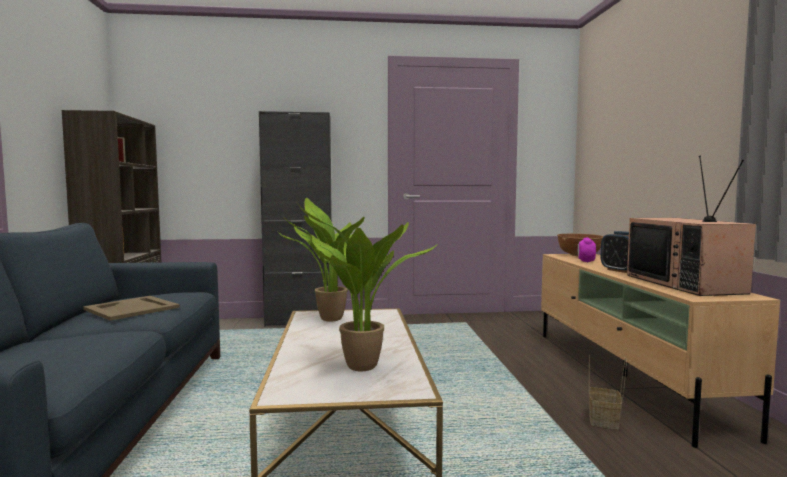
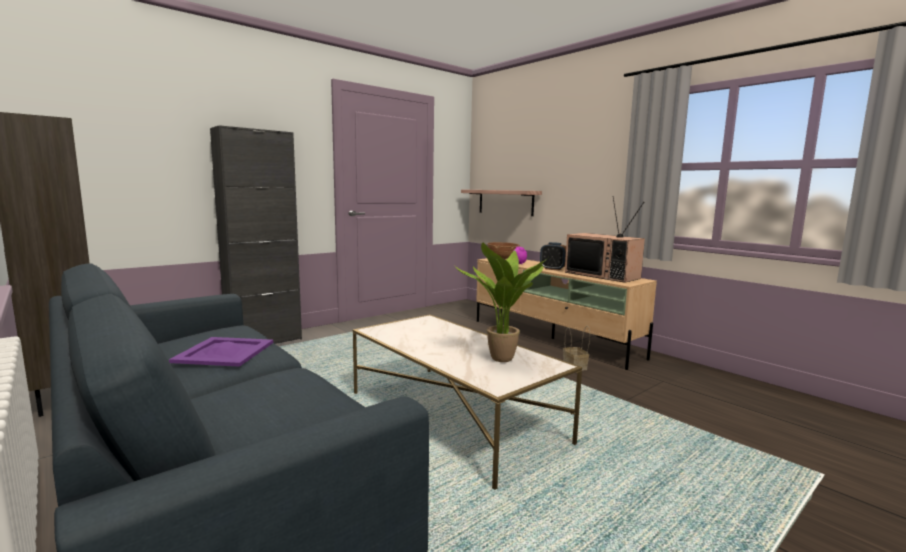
camera: 35 degrees left, 5 degrees up
beige tray [83,296,180,321] -> purple tray [169,337,273,367]
potted plant [277,198,365,322] -> none
none -> shelf [461,189,542,216]

